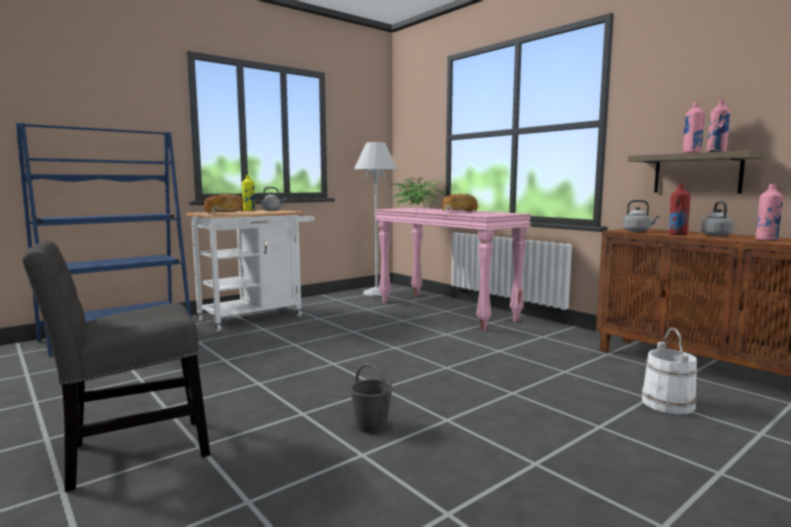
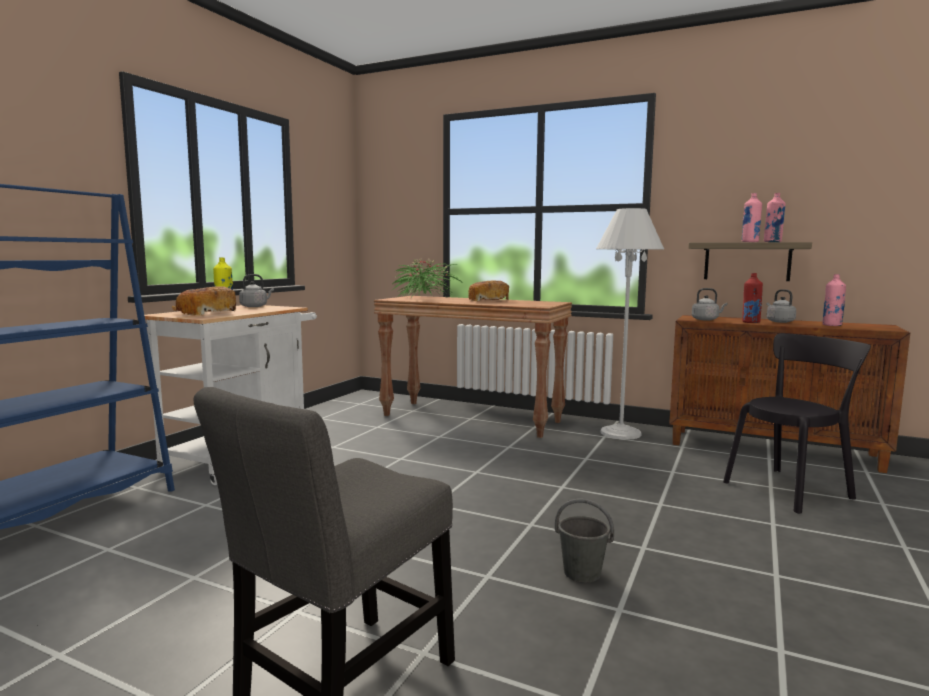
camera: 25 degrees left, 0 degrees up
white floor lamp [354,142,397,296] -> white floor lamp moved to [596,208,664,440]
pink console table [376,208,531,331] -> brown console table [374,296,572,438]
white bucket [642,328,697,414] -> black chair [723,333,871,514]

